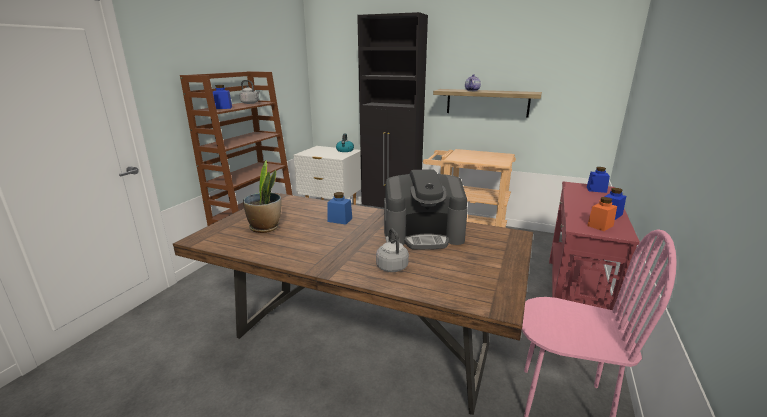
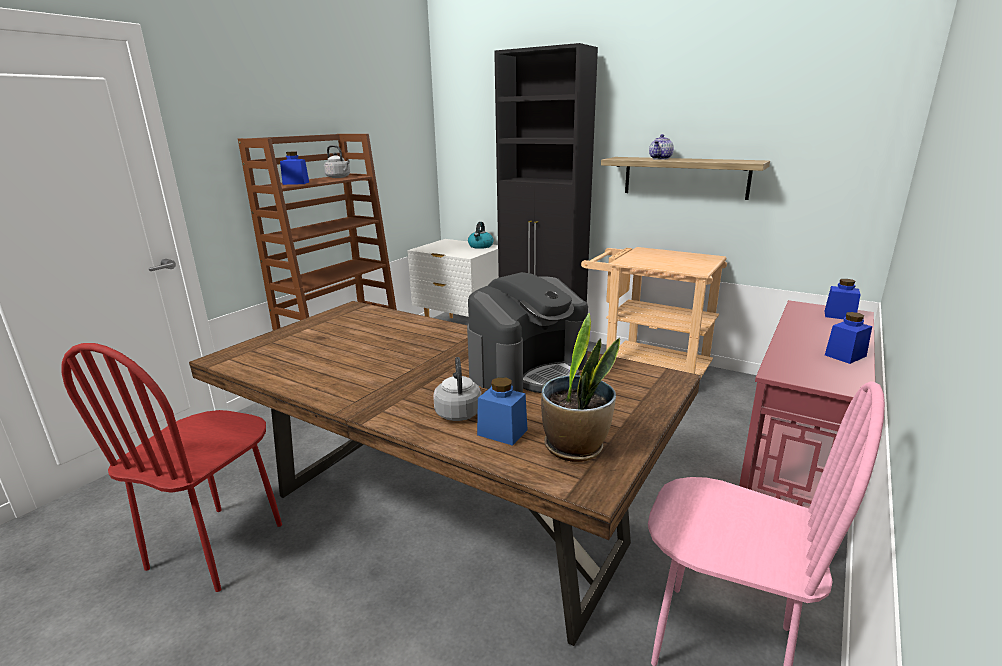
camera: 10 degrees right, 0 degrees up
potted plant [243,160,281,233] -> potted plant moved to [541,313,620,462]
blue jar [327,192,352,225] -> blue jar moved to [477,377,528,446]
coffee machine [384,169,468,250] -> coffee machine turned 45 degrees counterclockwise [467,272,588,393]
orange jar [587,197,617,231] -> none
none -> red chair [61,343,282,592]

